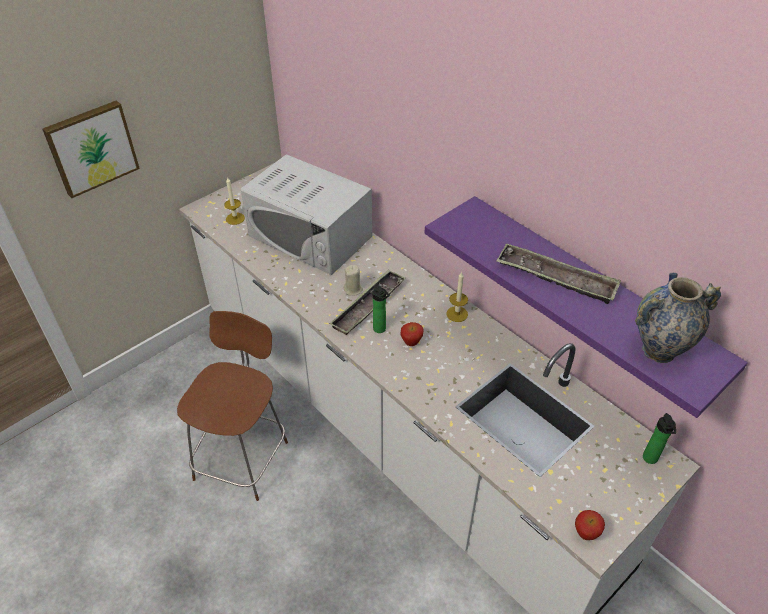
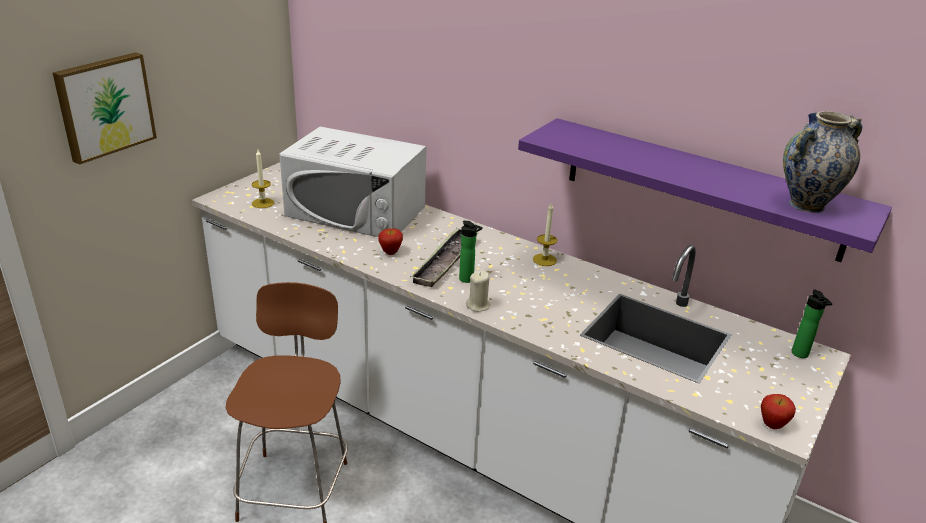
camera: 15 degrees left, 15 degrees down
beige candle [344,265,363,296] -> beige candle moved to [466,271,490,312]
apple [400,322,424,346] -> apple moved to [378,228,403,255]
tray [496,243,621,304] -> none

